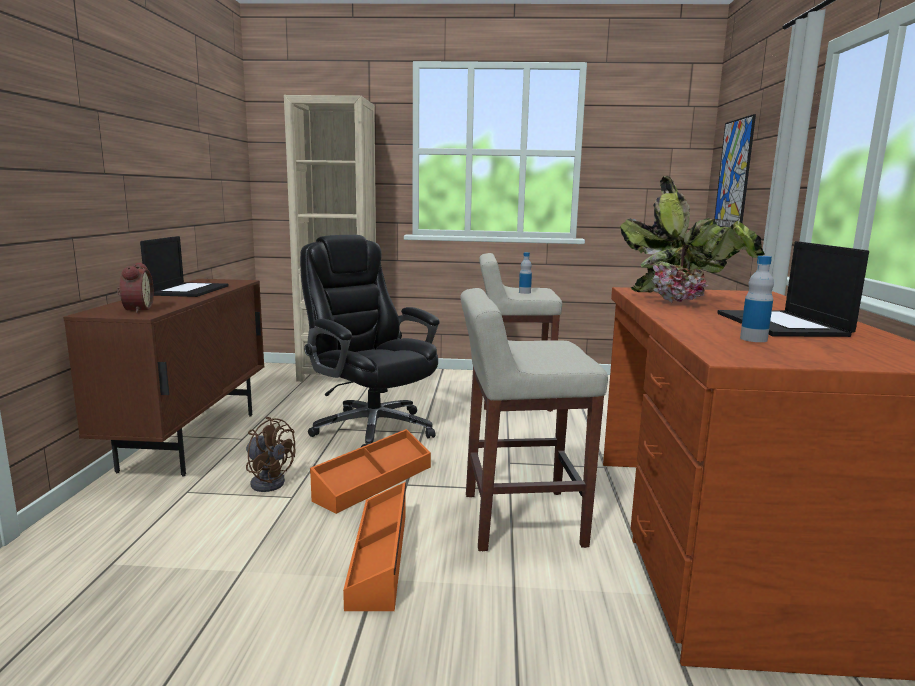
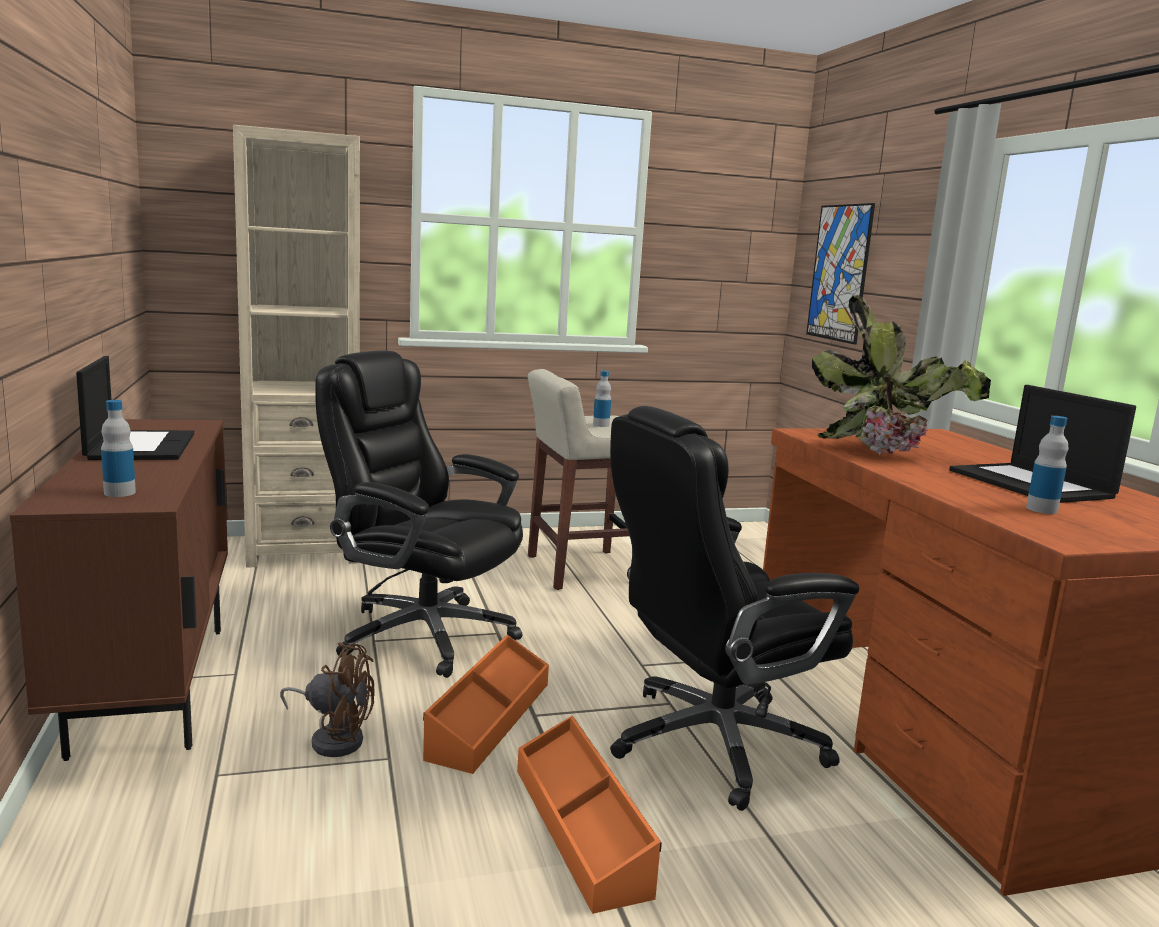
camera: 20 degrees left, 0 degrees up
alarm clock [117,262,154,313] -> bottle [101,400,136,497]
beige stool [460,288,608,551] -> black office chair [610,406,859,811]

